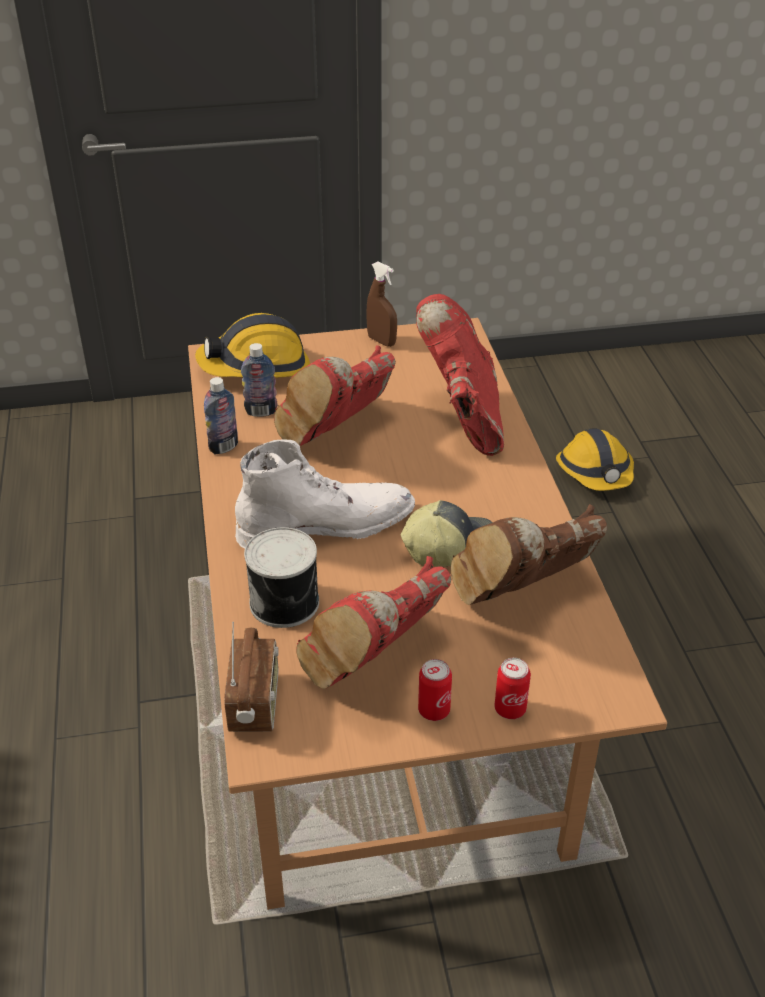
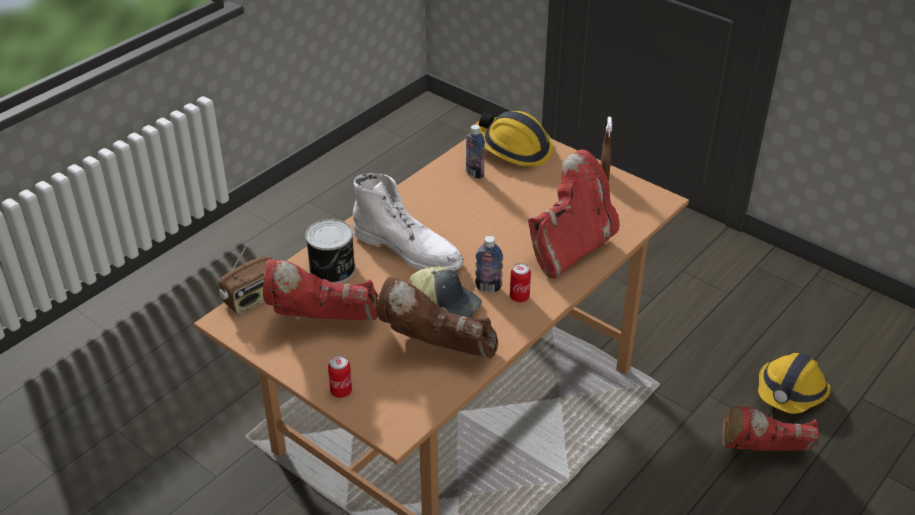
camera: 50 degrees right, 0 degrees up
bottle [204,377,238,454] -> bottle moved to [475,236,503,292]
red boot [274,345,396,446] -> red boot moved to [722,407,819,451]
can [418,659,452,721] -> can moved to [510,263,531,302]

